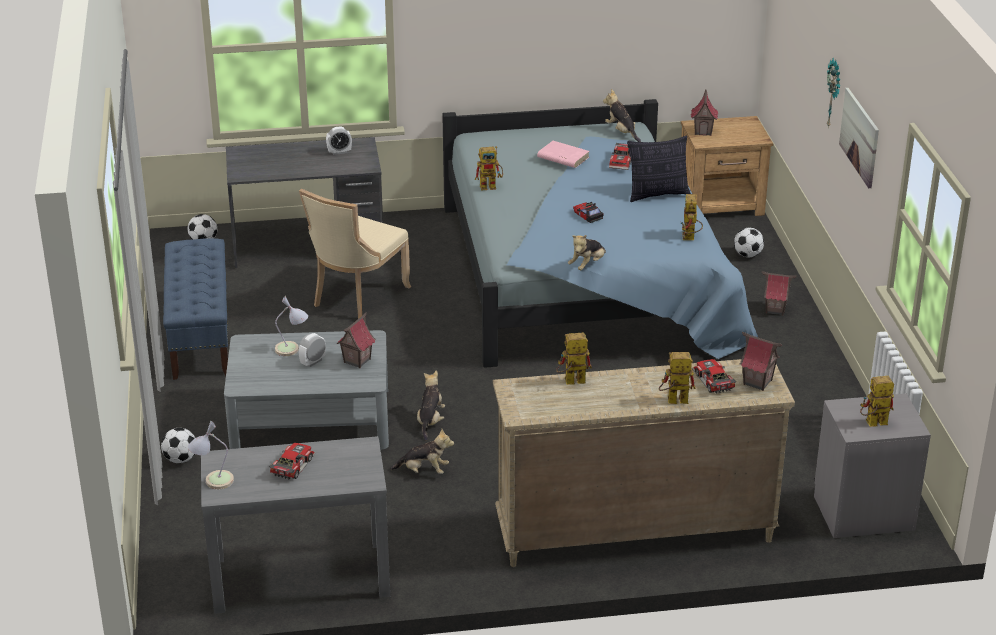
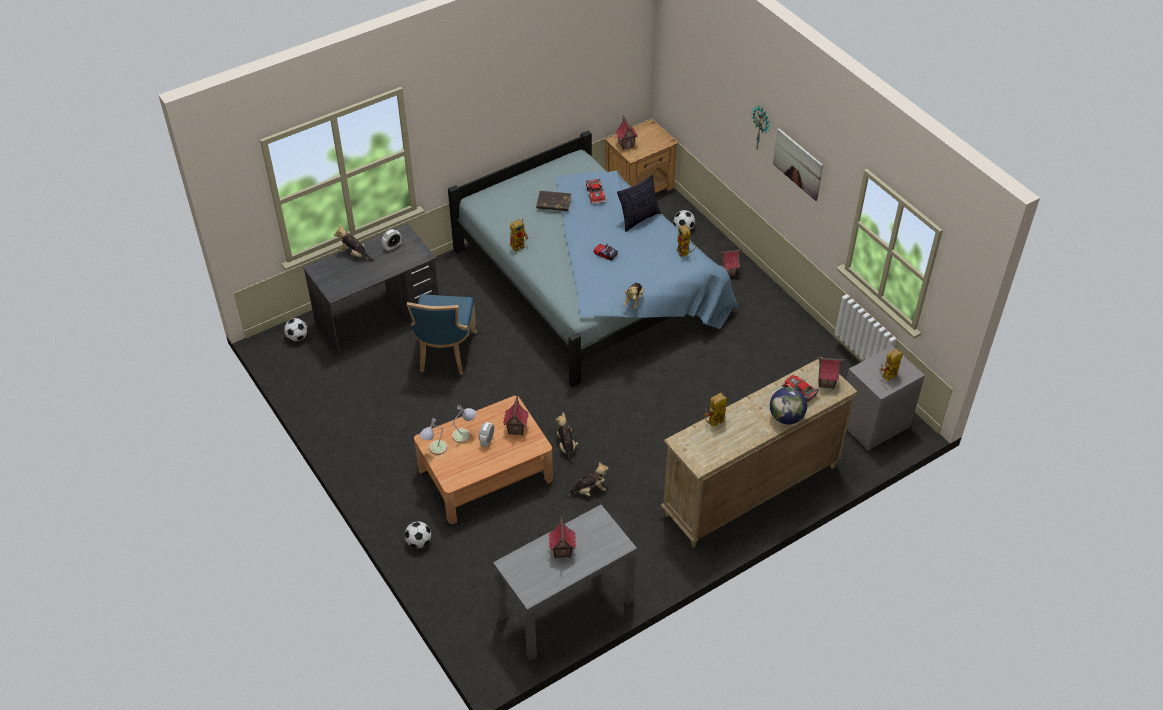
camera: 25 degrees left, 15 degrees up
blue bench [163,238,228,380] -> none
table lamp [188,421,234,489] -> table lamp moved to [420,418,448,455]
grey coffee table [224,330,389,450] -> brown coffee table [414,396,553,524]
toy car [269,443,316,480] -> toy house [548,516,576,558]
beige chair [299,189,411,319] -> blue chair [407,294,477,375]
pink book [537,141,589,168] -> brown book [536,191,572,211]
plush toy [603,89,641,142] -> plush toy moved to [334,225,375,262]
toy robot [659,352,696,404] -> globe [770,387,807,424]

